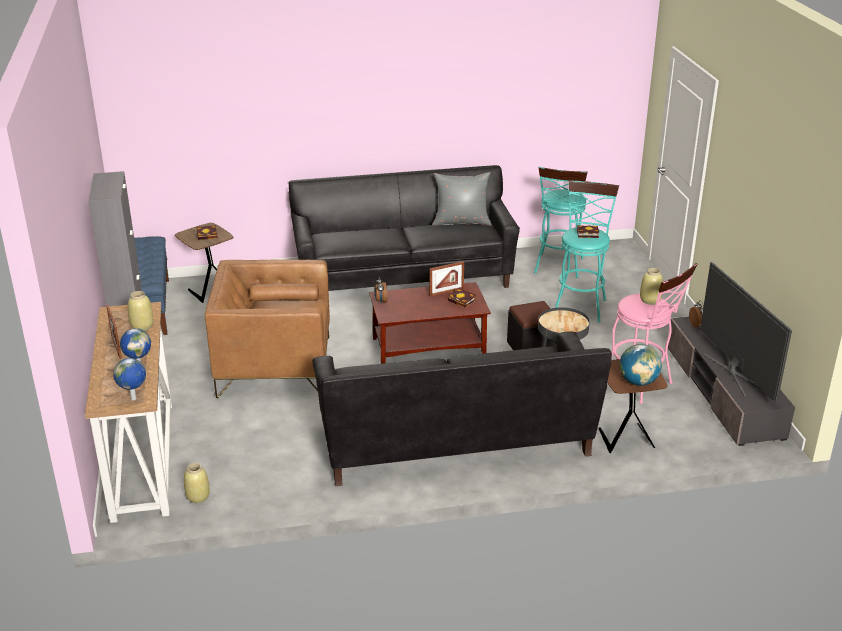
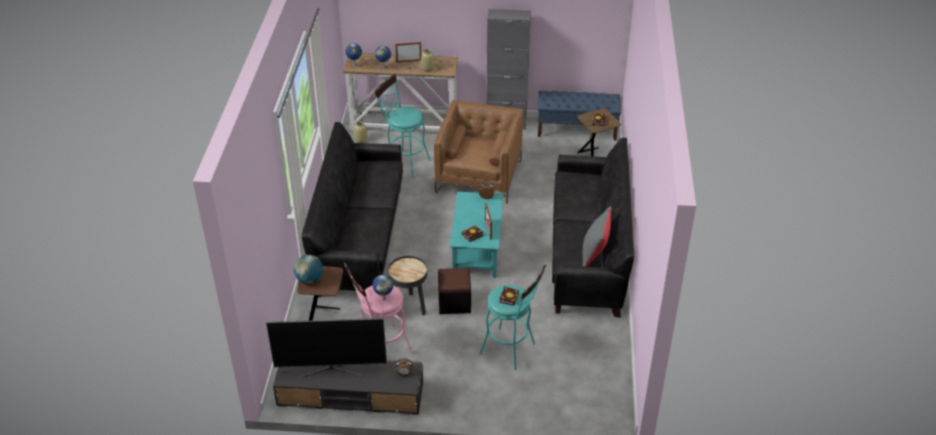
camera: 105 degrees right, 10 degrees up
brown coffee table [369,282,491,364] -> turquoise coffee table [450,192,503,278]
turquoise stool [534,167,587,278] -> turquoise stool moved to [374,73,431,178]
beige vase [640,268,663,305] -> globe [373,274,393,301]

